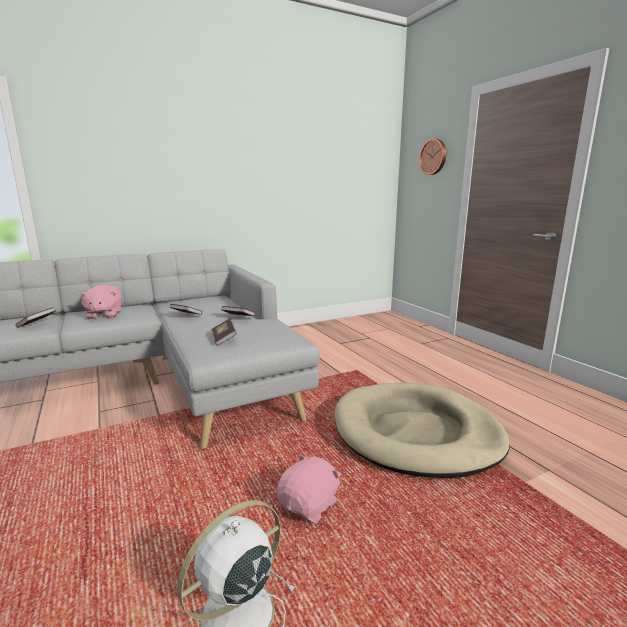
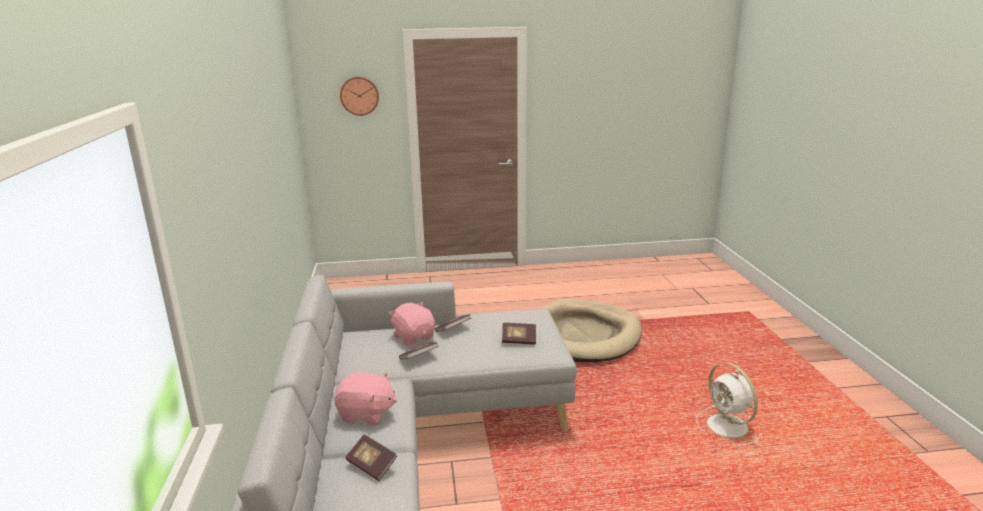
camera: 70 degrees left, 5 degrees up
pink plush toy [277,454,342,523] -> pink plush toy moved to [389,302,435,345]

